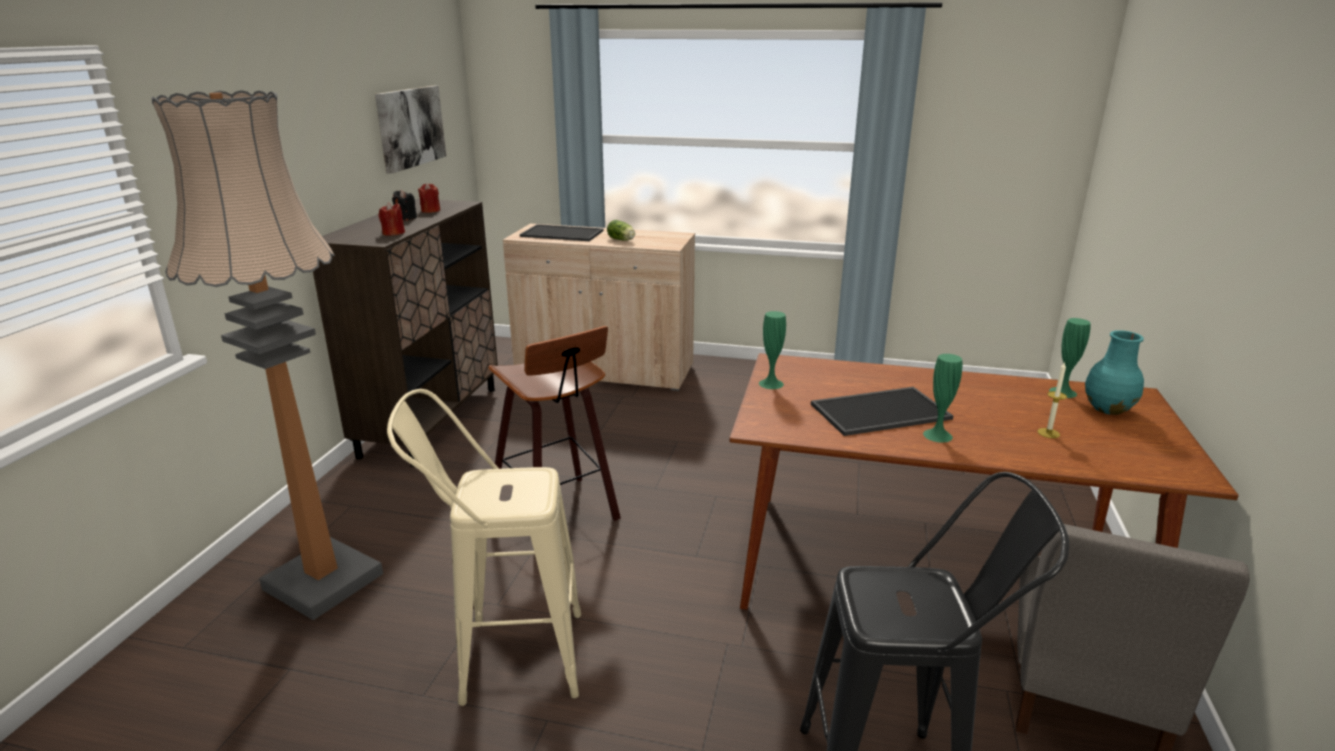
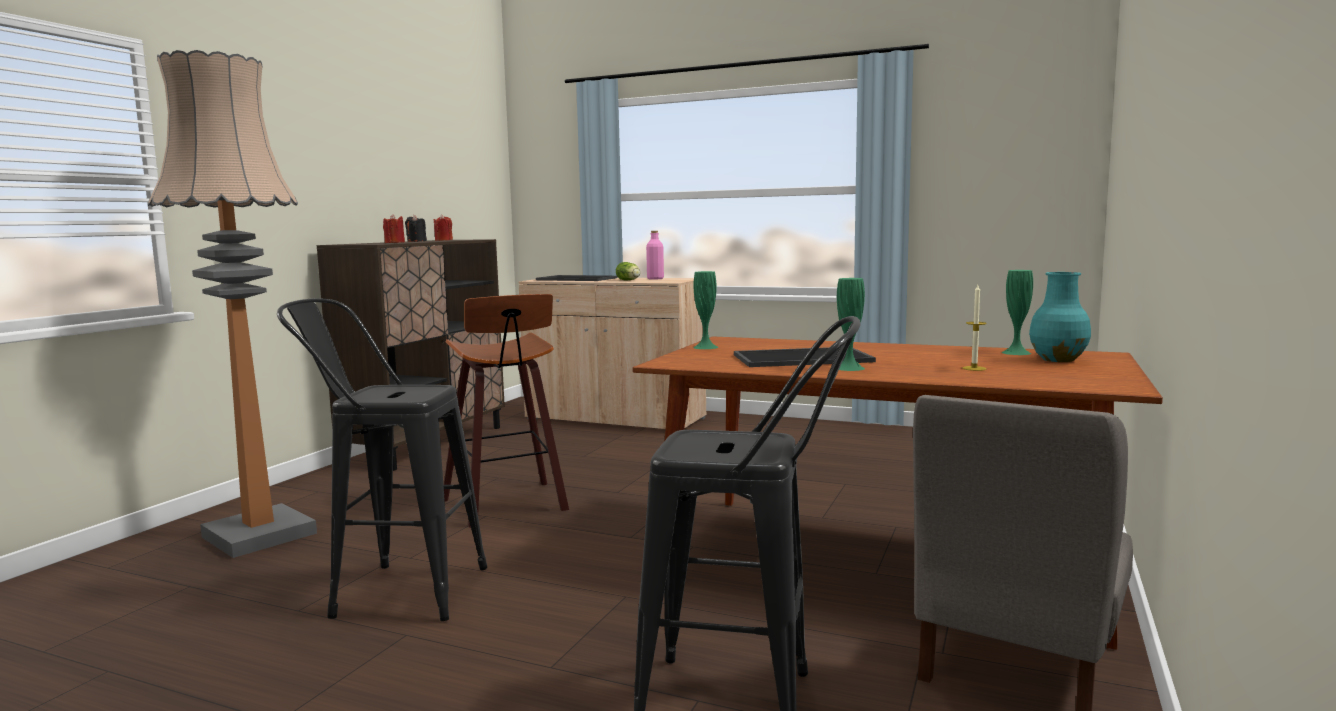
camera: 10 degrees right, 15 degrees down
picture [375,85,446,174] -> none
beige stool [387,389,581,706] -> black stool [277,298,487,621]
none -> pink bottle [646,231,664,279]

